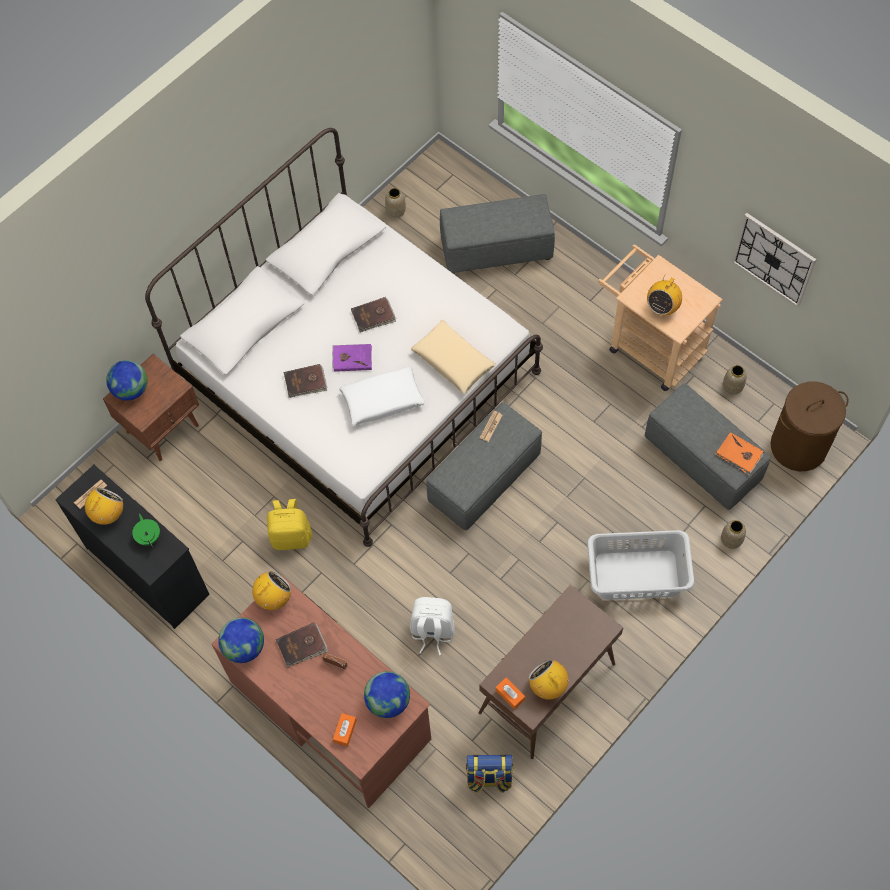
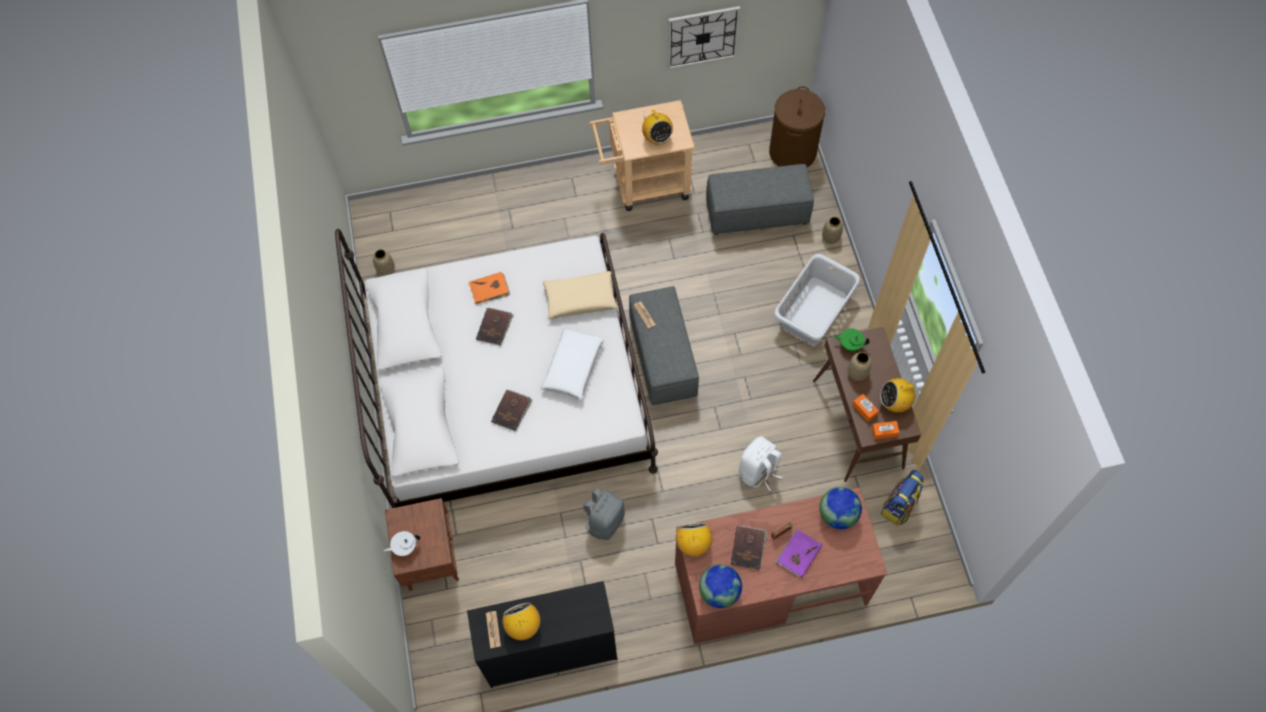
camera: 55 degrees left, 0 degrees up
globe [106,360,148,401] -> white teapot [384,531,420,556]
green teapot [132,514,160,548] -> green teapot moved to [834,329,870,351]
yellow backpack [267,499,312,550] -> grey backpack [581,488,625,540]
purple book [332,344,372,372] -> purple book moved to [775,529,822,578]
orange tissue box [333,713,357,747] -> orange tissue box moved to [852,394,879,422]
grey ottoman [440,194,555,274] -> none
orange book [715,432,764,475] -> orange book moved to [469,272,510,304]
vase [723,365,747,395] -> vase moved to [848,352,872,381]

